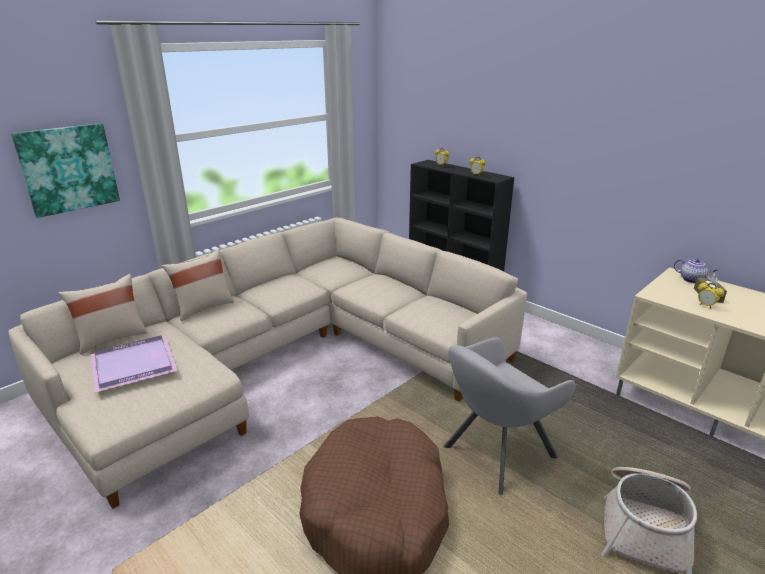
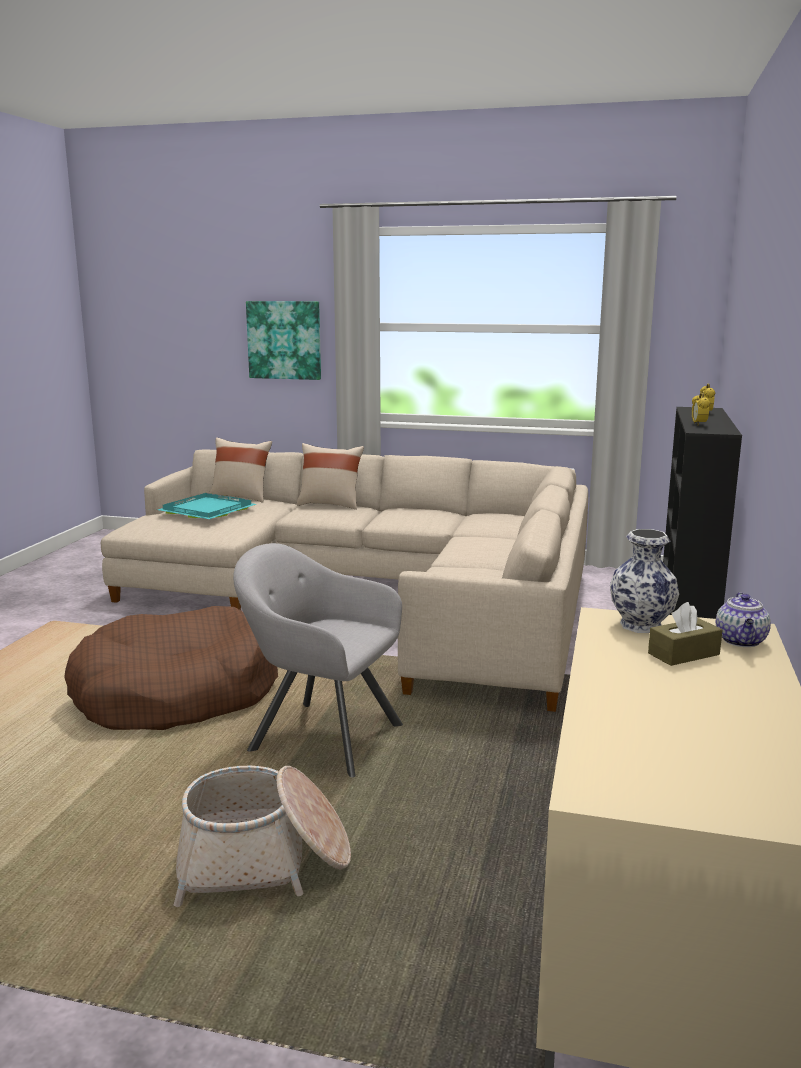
camera: 60 degrees right, 10 degrees down
purple tray [91,336,178,393] -> turquoise tray [158,493,256,519]
alarm clock [698,283,724,309] -> none
none -> vase [610,529,679,633]

